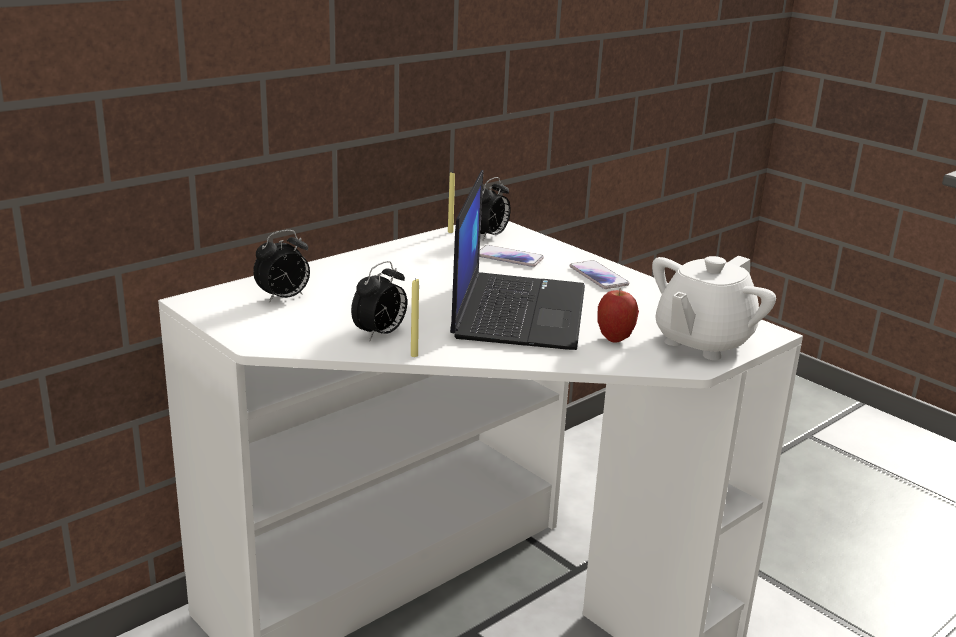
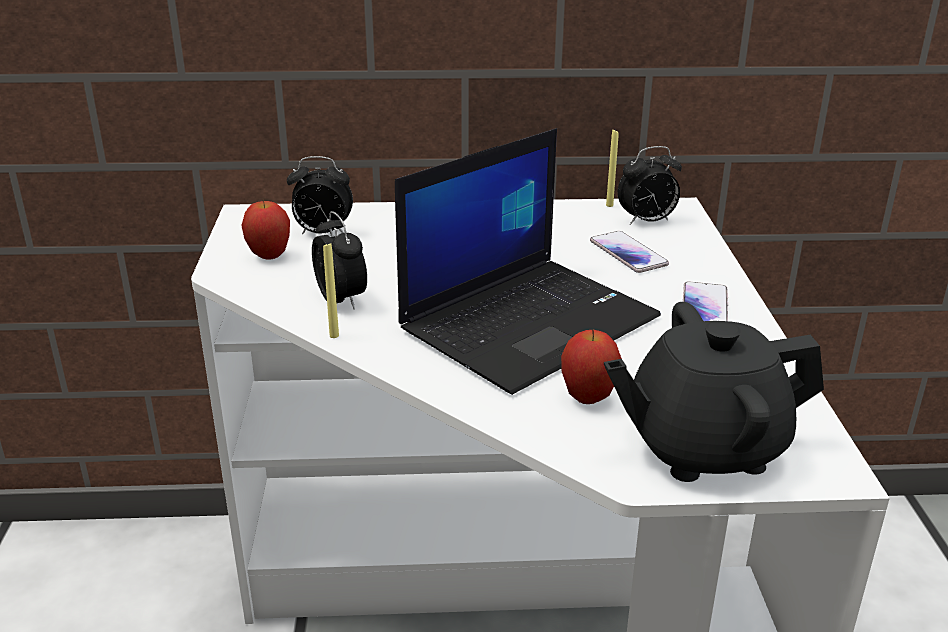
camera: 40 degrees right, 5 degrees up
alarm clock [351,261,407,341] -> alarm clock turned 105 degrees counterclockwise [312,211,367,310]
white teapot [652,256,776,360] -> black teapot [604,302,824,482]
none -> apple [241,199,290,260]

